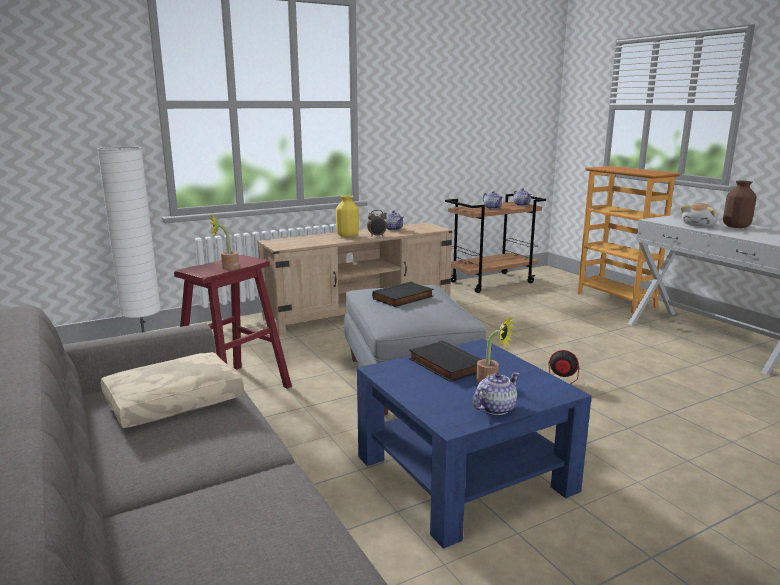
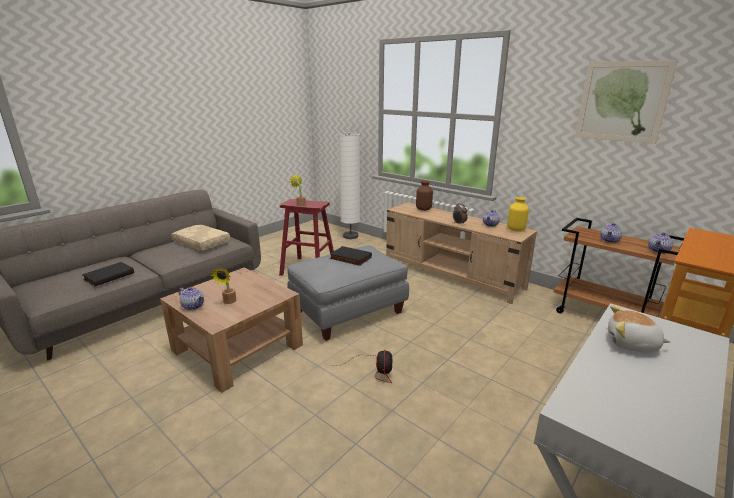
camera: 70 degrees right, 5 degrees up
yellow vase [336,195,359,237] -> yellow vase moved to [507,197,529,231]
blue coffee table [357,339,592,549] -> brown coffee table [160,268,303,393]
black book [409,340,482,382] -> black book moved to [82,262,134,286]
brown vase [723,181,756,228] -> brown vase moved to [416,181,433,211]
none -> picture [575,60,677,144]

